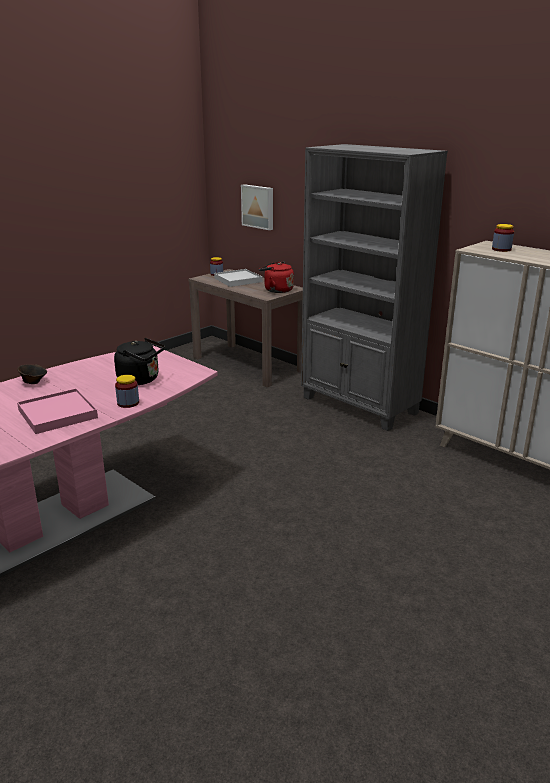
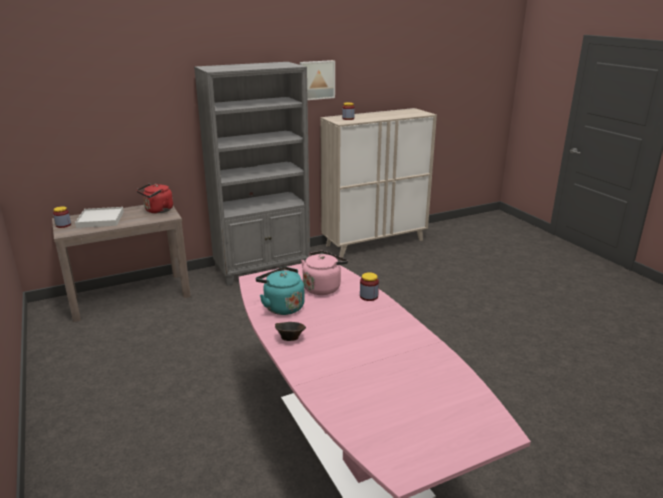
camera: 70 degrees left, 0 degrees up
pink tray [17,388,98,434] -> none
black kettle [114,338,165,385] -> pink kettle [301,251,348,295]
picture [241,184,273,230] -> picture moved to [300,60,335,100]
none -> turquoise kettle [256,267,305,315]

